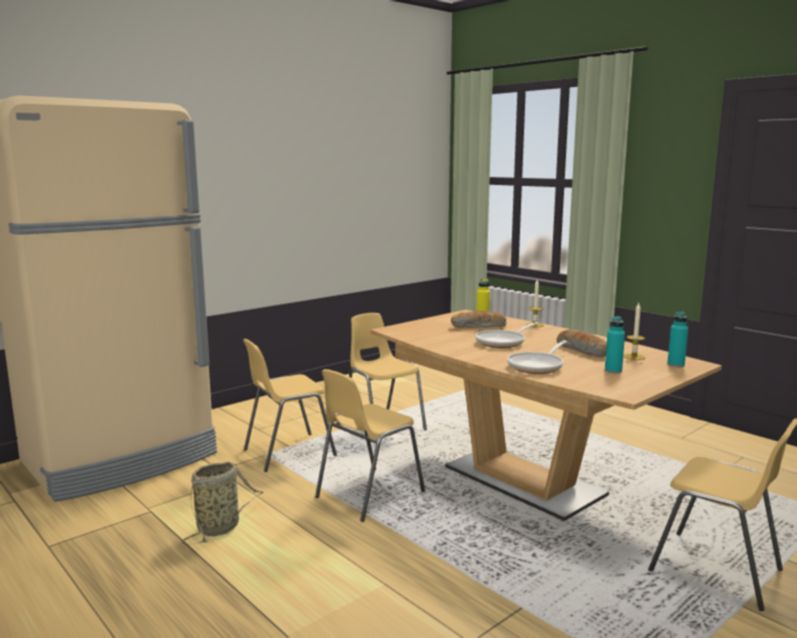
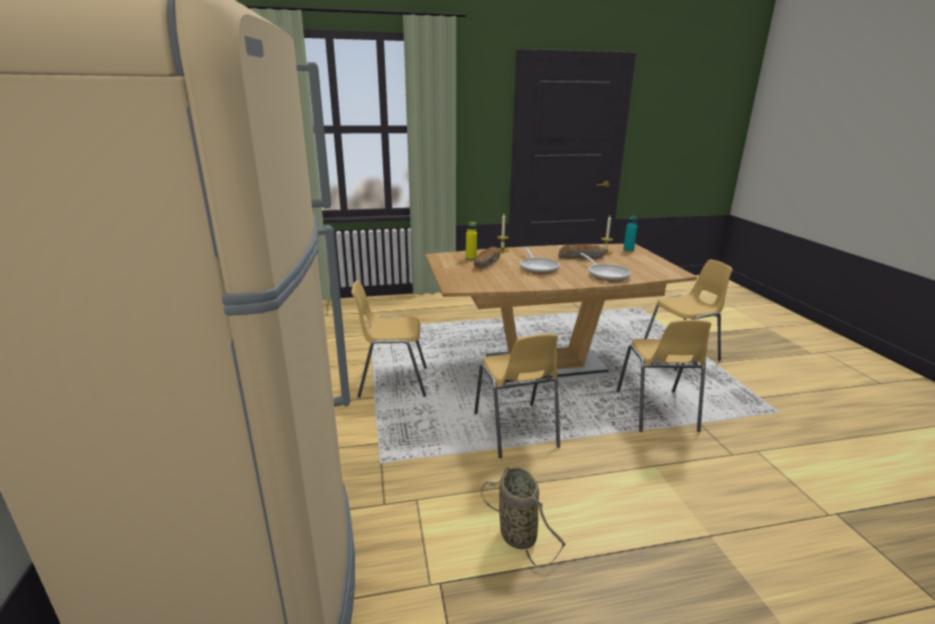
camera: 60 degrees left, 10 degrees up
yellow chair [243,339,337,472] -> yellow chair moved to [616,320,711,432]
turquoise bottle [605,316,625,373] -> none

